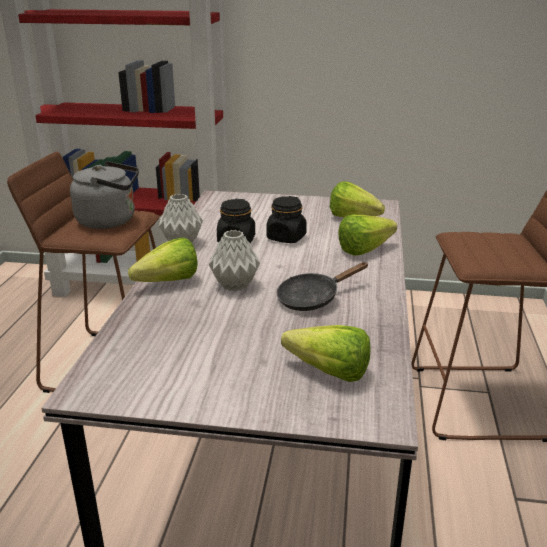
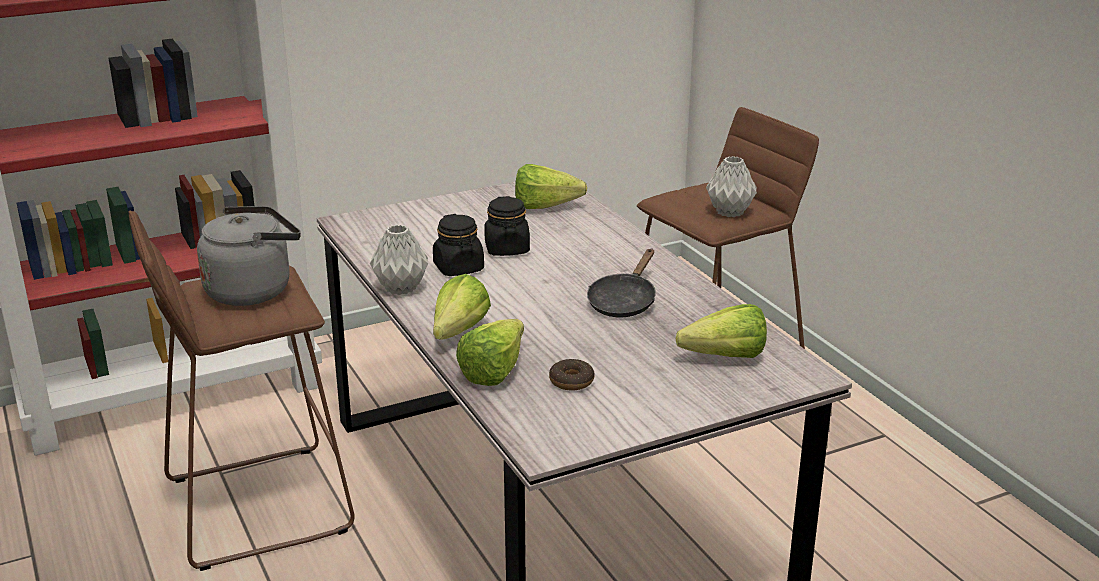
camera: 35 degrees left, 0 degrees up
grey vase [209,230,260,292] -> grey vase moved to [706,156,757,217]
lettuce [338,215,397,256] -> lettuce moved to [456,319,524,386]
none -> donut [549,359,595,391]

